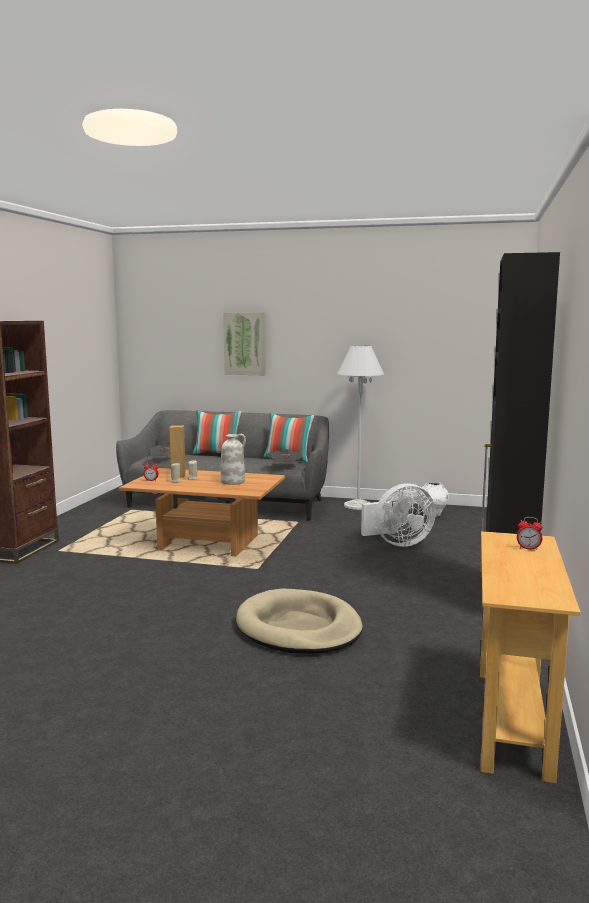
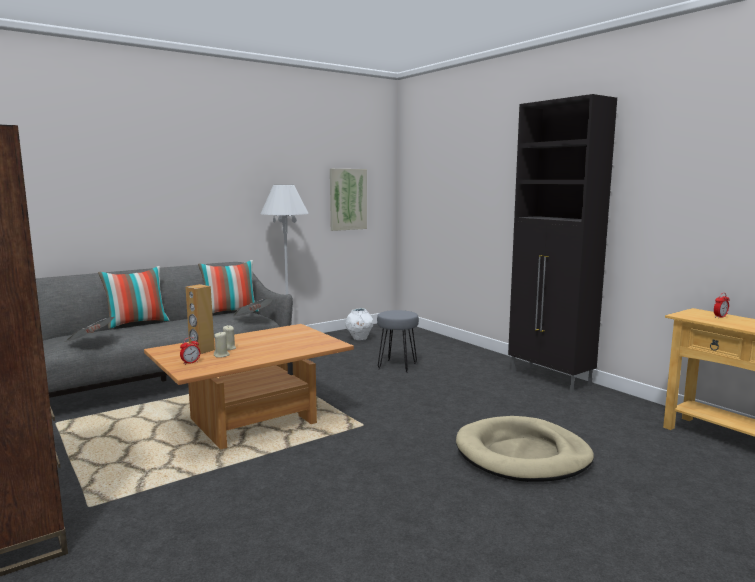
camera: 50 degrees left, 0 degrees up
white vase [221,434,246,485] -> none
picture [223,312,266,375] -> picture moved to [330,169,367,231]
white fan [361,483,436,547] -> grey stool [377,310,419,373]

